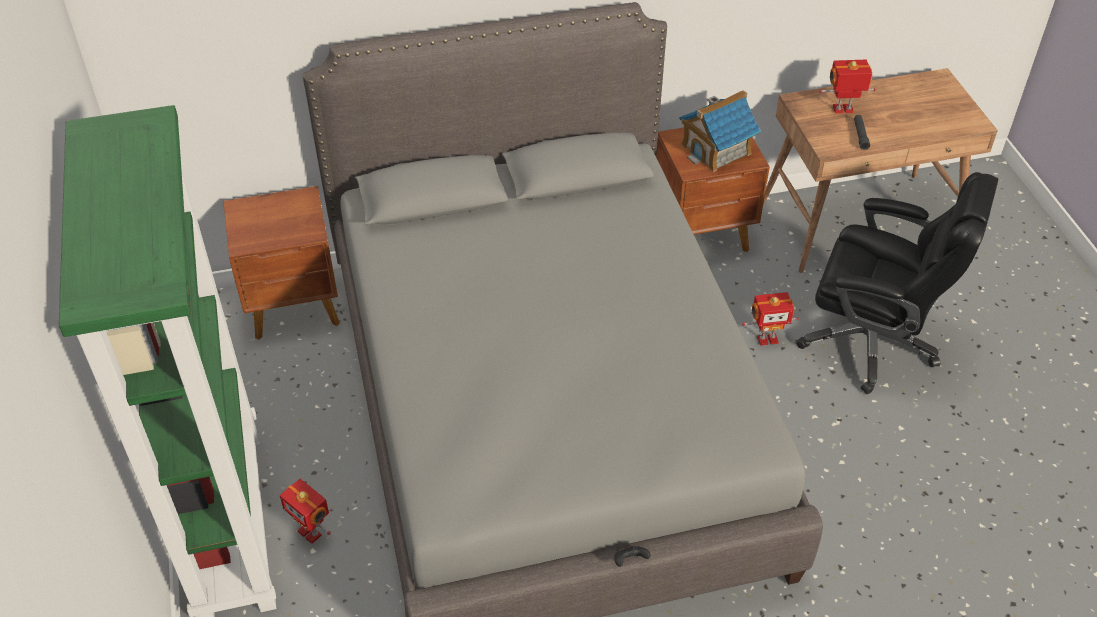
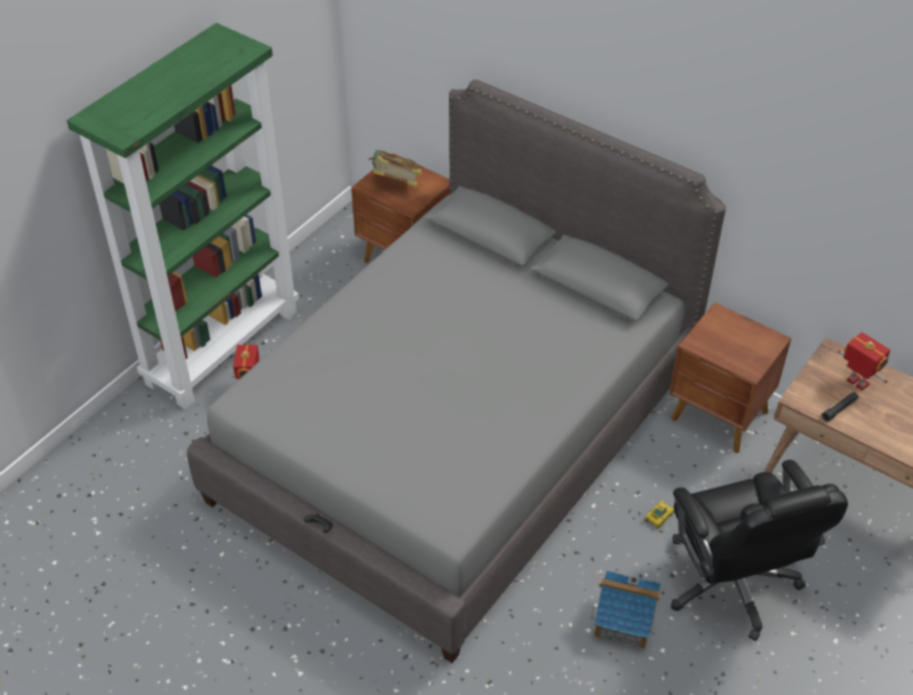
camera: 50 degrees right, 0 degrees up
toy house [679,90,761,172] -> toy house moved to [590,570,661,649]
toy robot [742,292,799,346] -> toy car [645,500,674,529]
none -> book [369,150,422,187]

